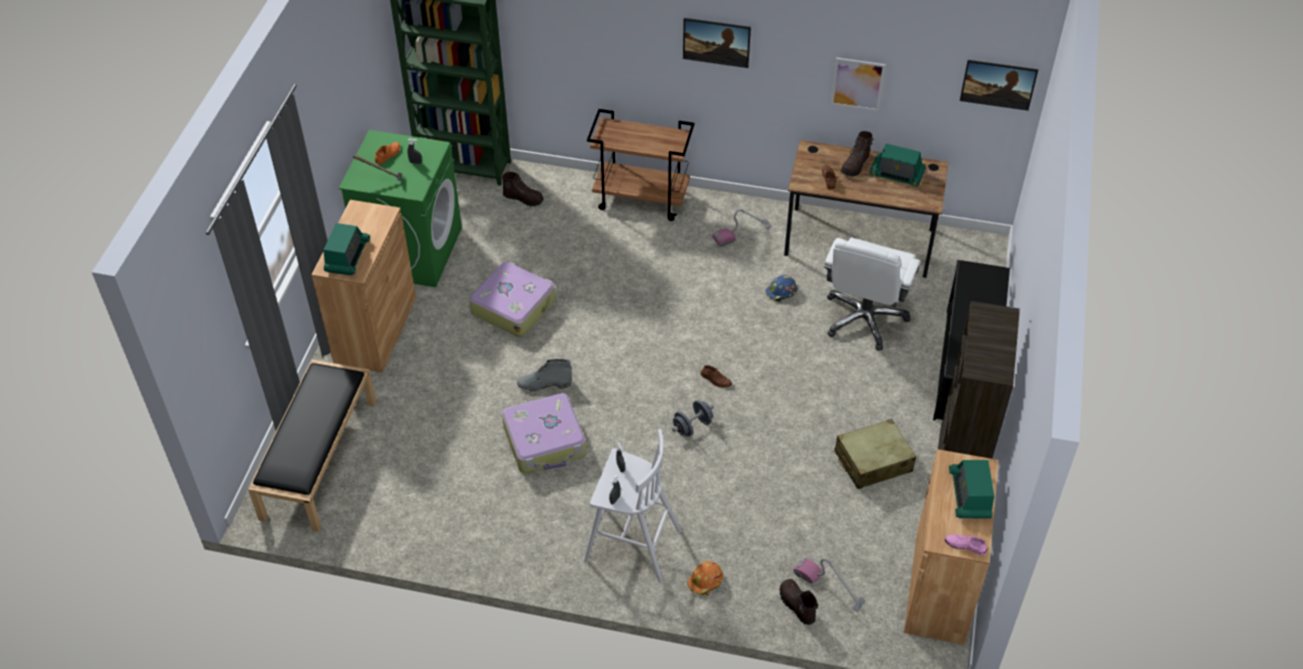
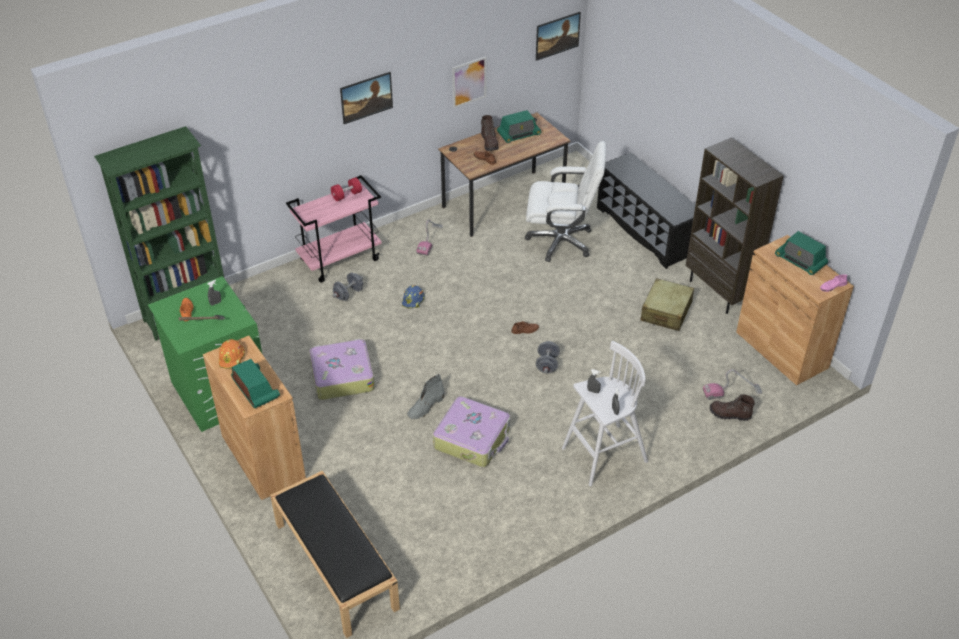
camera: 45 degrees left, 5 degrees down
brown boot [502,172,544,206] -> none
brown cart [587,109,695,221] -> pink cart [286,175,382,283]
orange hard hat [687,561,723,596] -> orange hard hat moved to [219,339,245,369]
blue hard hat [765,275,797,303] -> blue hard hat moved to [402,285,424,308]
white office chair [824,238,921,351] -> white office chair turned 60 degrees counterclockwise [525,141,606,262]
none -> red dumbbell [331,177,362,201]
none -> grey dumbbell [332,273,363,301]

